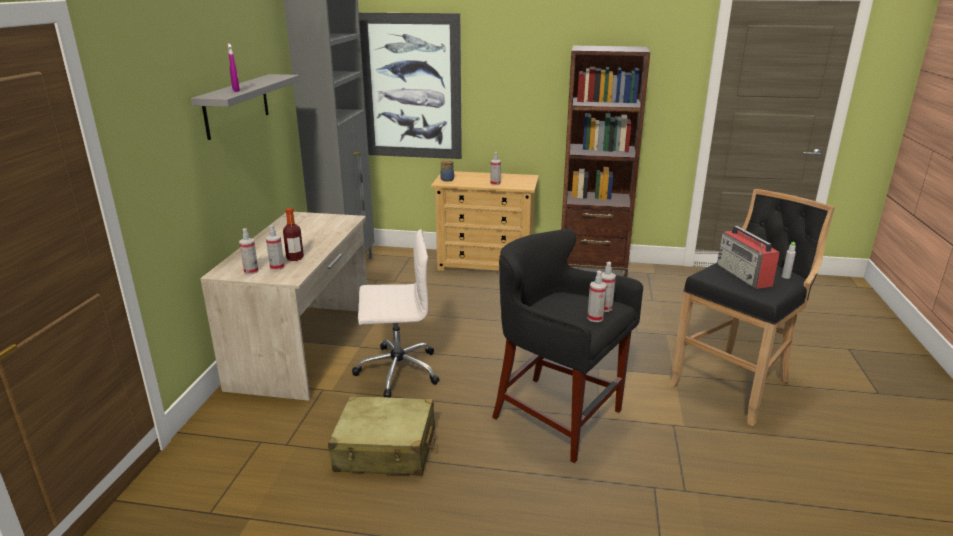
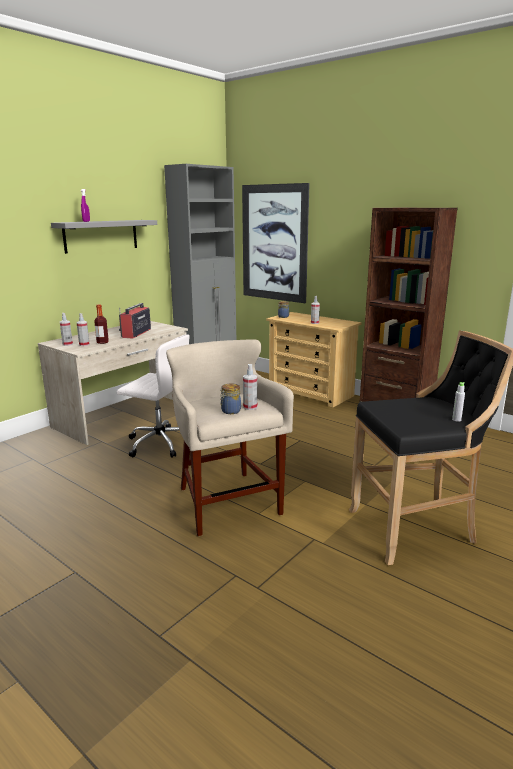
camera: 30 degrees right, 5 degrees down
beige suitcase [328,396,436,476] -> none
black stool [492,229,643,463] -> beige stool [166,339,294,537]
spray bottle [587,271,607,322] -> jar [220,383,241,414]
radio [717,226,780,289] -> radio moved to [119,303,151,338]

